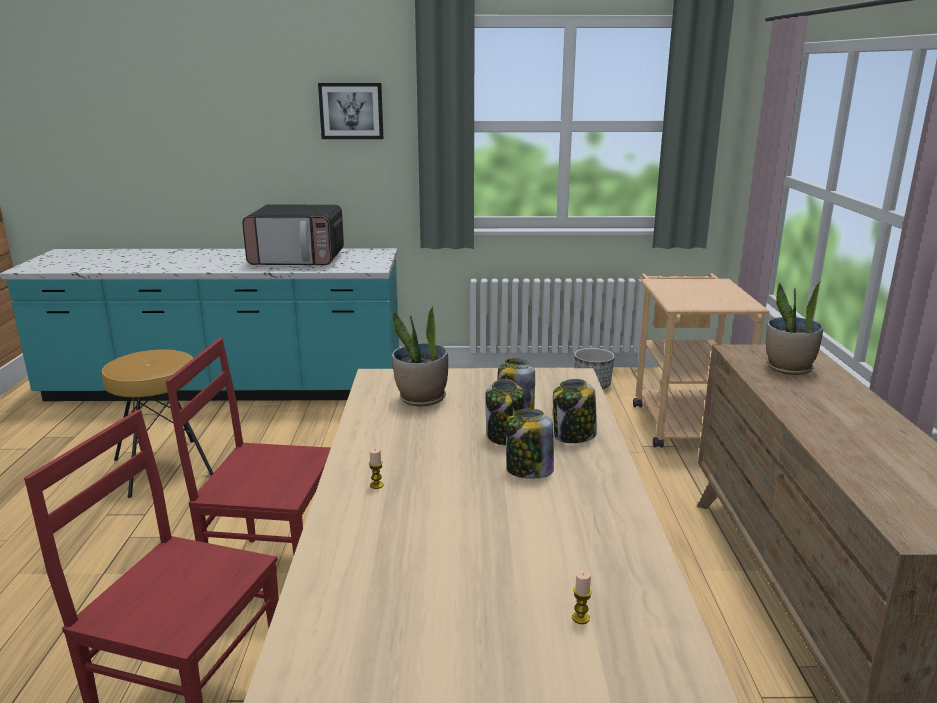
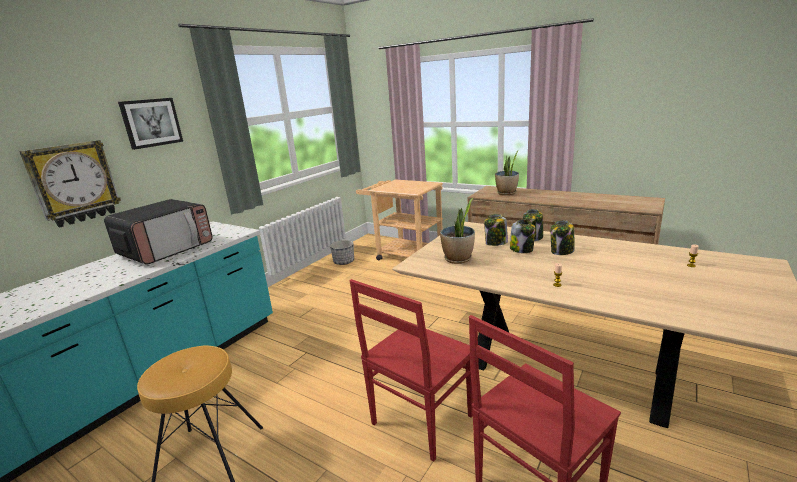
camera: 55 degrees left, 0 degrees up
none -> wall clock [19,140,121,227]

